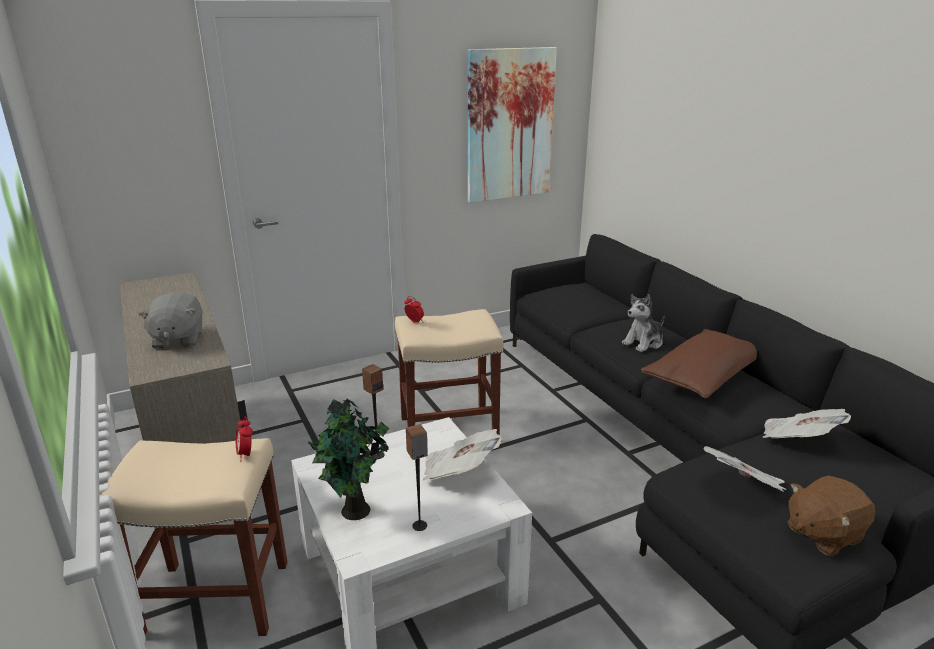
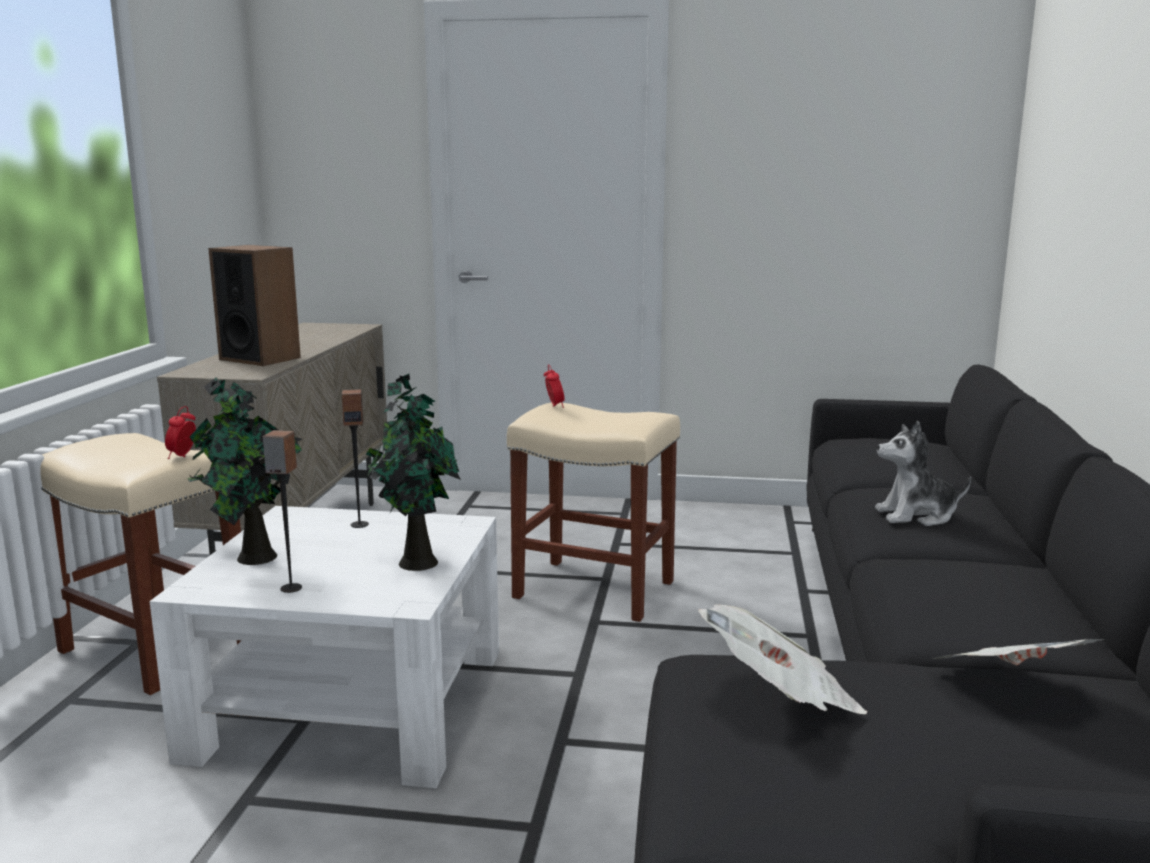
camera: 35 degrees right, 10 degrees down
grey plush toy [138,292,202,349] -> speaker [208,245,301,366]
newspaper [423,429,502,480] -> potted plant [366,374,461,571]
picture [468,47,557,203] -> none
brown pillow [641,329,757,399] -> none
brown plush toy [787,475,876,556] -> none

